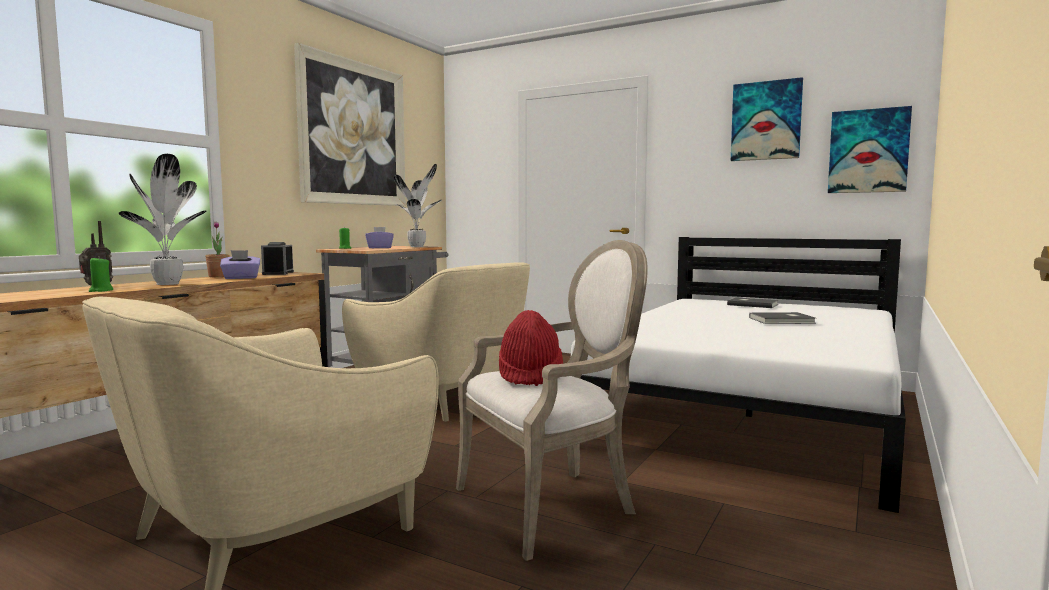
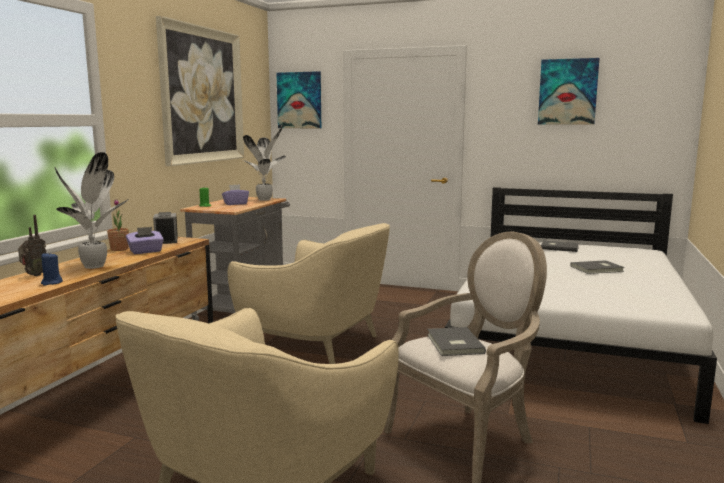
camera: 10 degrees left, 5 degrees up
green candle [89,256,113,292] -> blue candle [41,253,63,286]
red hat [499,310,563,386] -> grey book [427,327,486,356]
picture [828,106,912,193] -> picture moved to [276,71,321,128]

